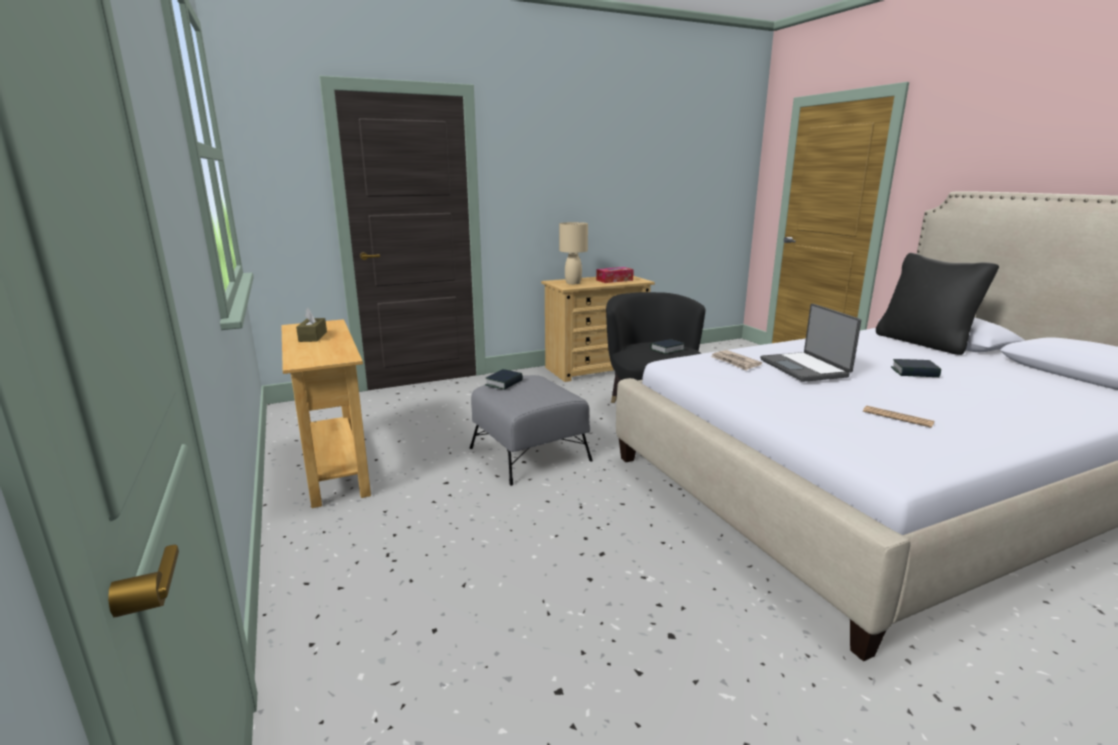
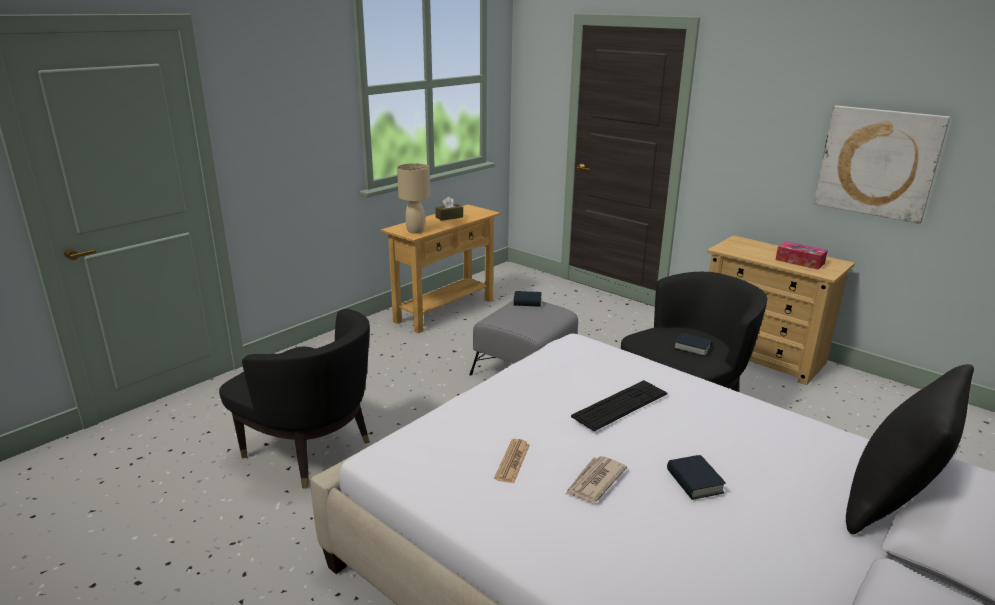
camera: 65 degrees right, 5 degrees up
beige table lamp [559,222,588,284] -> beige table lamp moved to [397,163,430,234]
newspaper [711,350,762,371] -> newspaper moved to [565,456,627,503]
laptop [760,304,861,382] -> keyboard [571,380,667,431]
none -> black armchair [219,309,370,488]
none -> picture [814,106,950,224]

